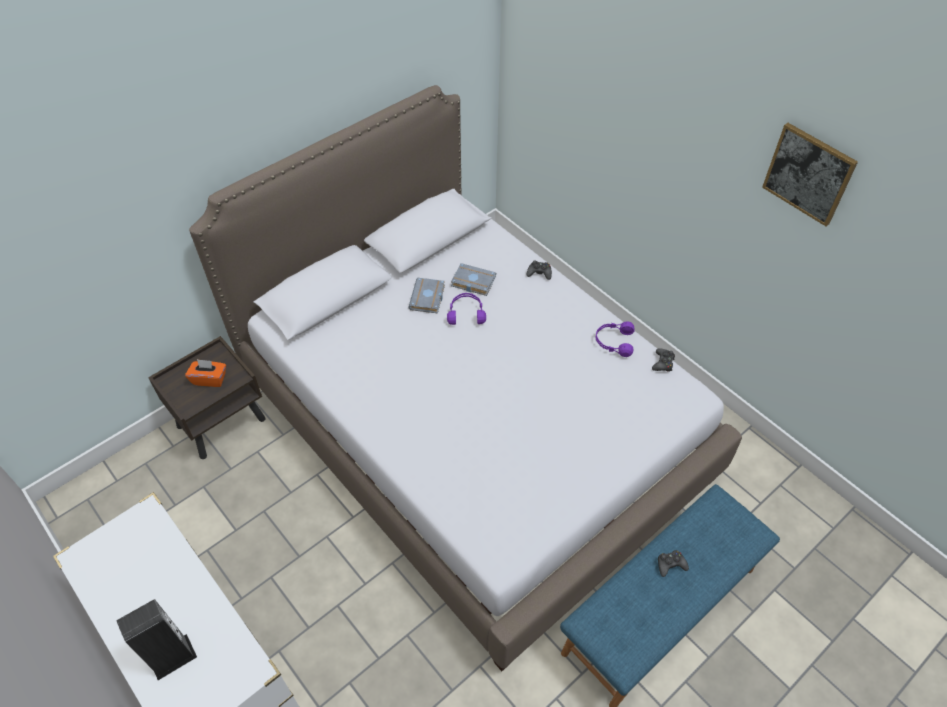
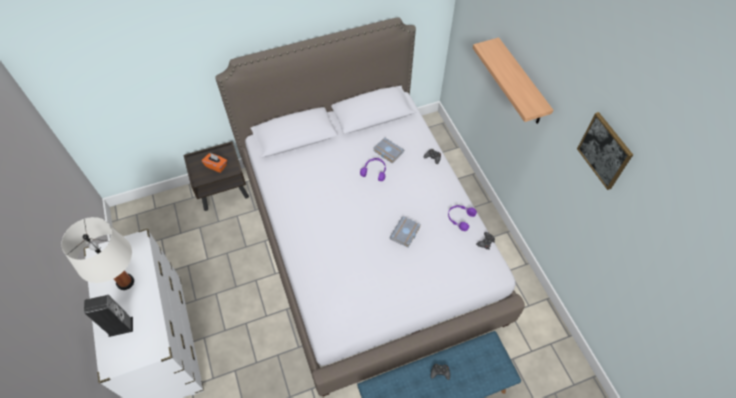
camera: 20 degrees right, 5 degrees up
grey book [408,278,445,313] -> grey book moved to [389,216,421,248]
none -> white table lamp [61,217,134,290]
none -> shelf [473,38,553,124]

